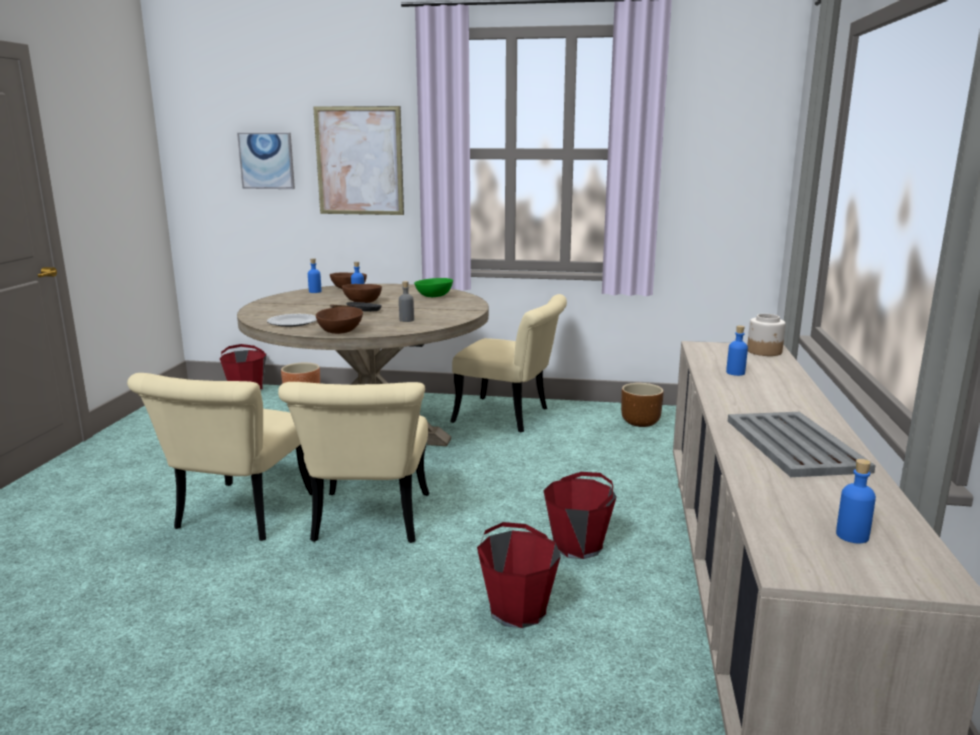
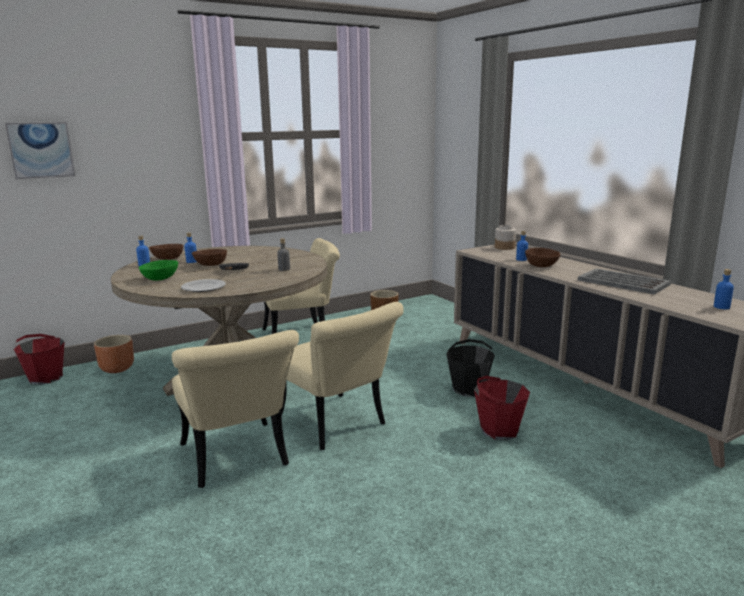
camera: 40 degrees left, 0 degrees up
picture [313,106,404,215] -> none
brown bowl [316,307,363,334] -> brown bowl moved to [525,248,561,267]
green bowl [414,278,453,297] -> green bowl moved to [139,260,178,281]
red bucket [543,472,617,559] -> black bucket [446,339,495,397]

